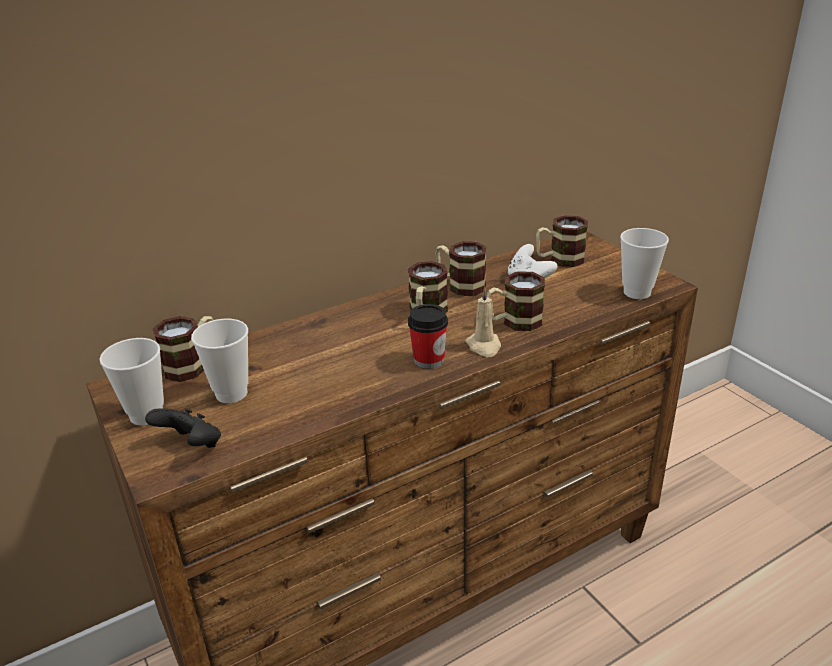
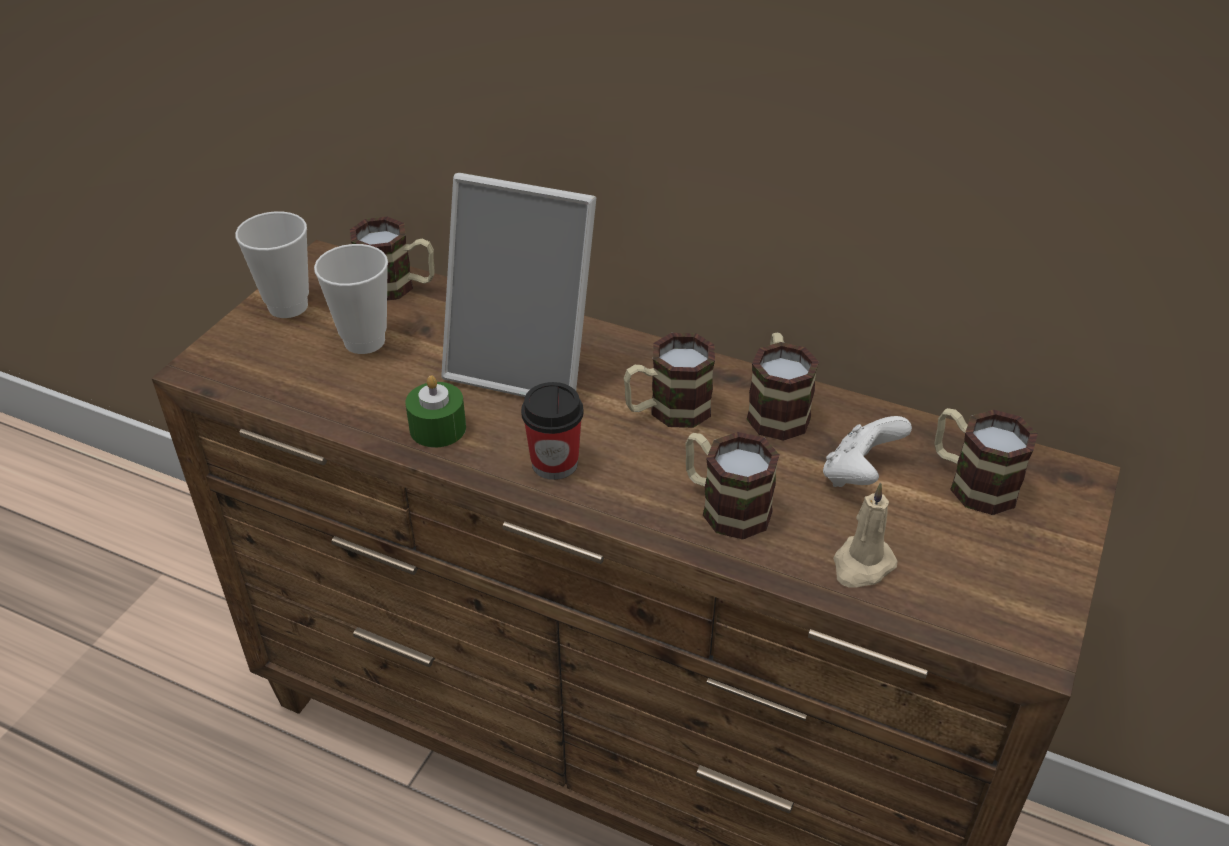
camera: 55 degrees right, 10 degrees up
black game controller [145,408,221,448] -> none
beige candle [465,287,501,357] -> beige candle moved to [833,482,897,587]
cup [620,228,669,299] -> none
none -> green candle [405,375,466,448]
none -> picture frame [441,173,596,397]

